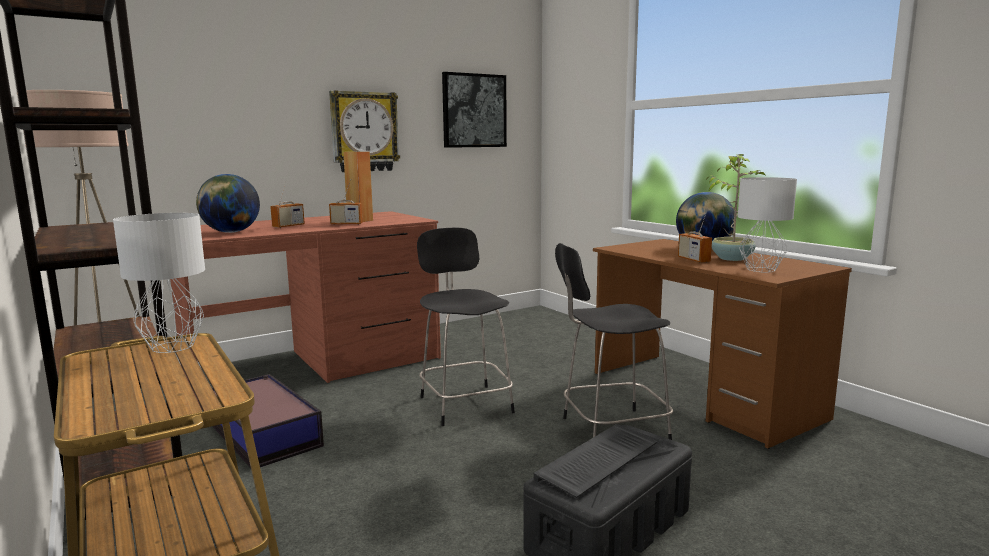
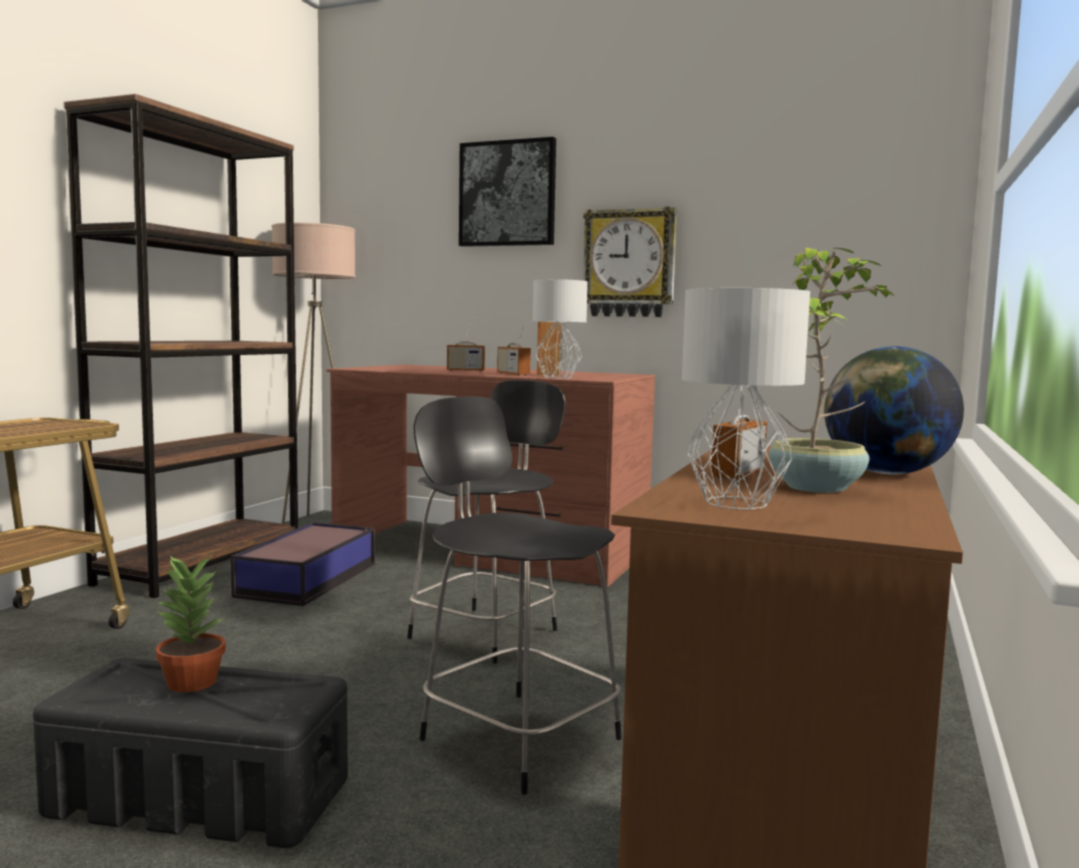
camera: 55 degrees right, 5 degrees down
grey table lamp [113,213,205,353] -> grey table lamp moved to [533,279,588,378]
globe [196,174,260,233] -> none
picture [442,72,507,148] -> picture moved to [459,137,556,247]
keyboard [533,424,657,498] -> potted plant [156,555,226,692]

